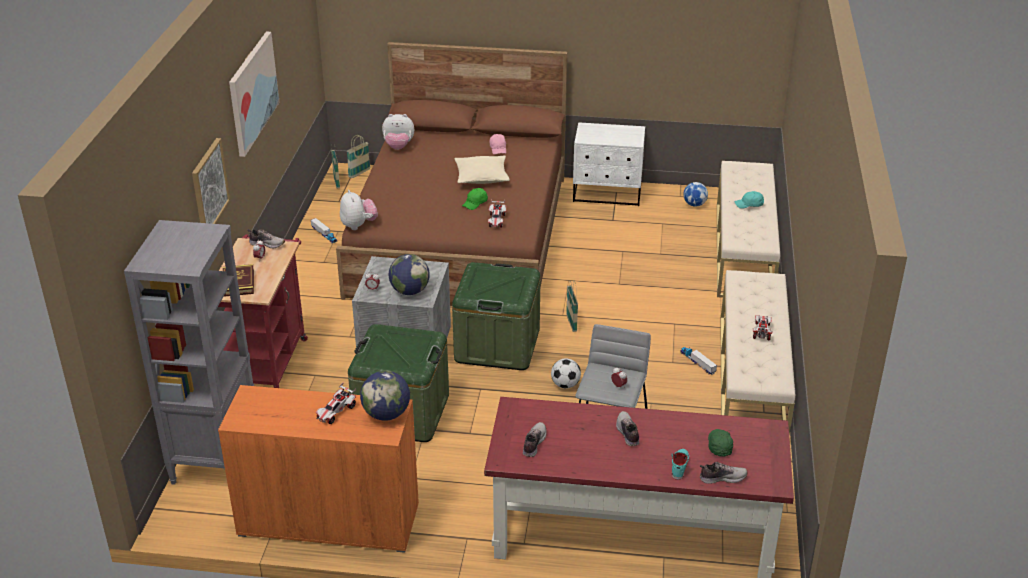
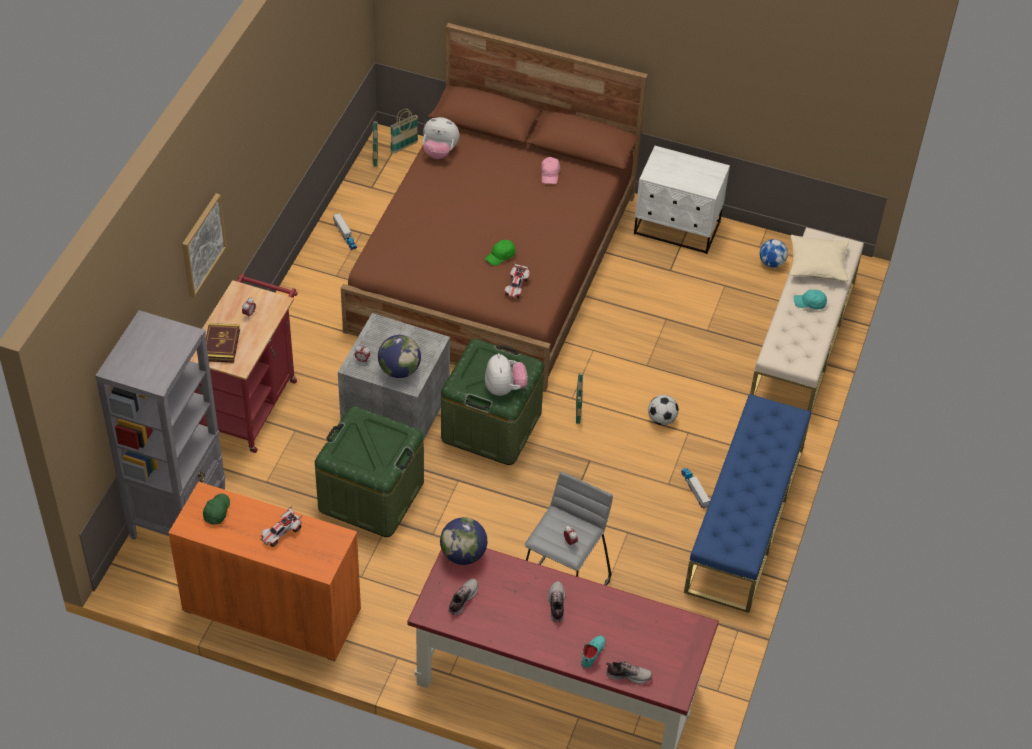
camera: 10 degrees right, 15 degrees up
picture [229,32,280,157] -> none
shoe [247,229,285,248] -> none
plush toy [340,190,378,230] -> plush toy moved to [485,353,528,396]
globe [360,371,410,421] -> globe moved to [440,517,487,565]
beige pillow [455,155,510,184] -> beige pillow moved to [790,235,849,282]
football [551,358,581,388] -> football moved to [648,395,679,425]
green cap [708,429,733,457] -> green cap moved to [203,494,230,525]
beige bench [720,270,795,434] -> blue bench [684,394,811,613]
toy car [753,315,773,341] -> none

